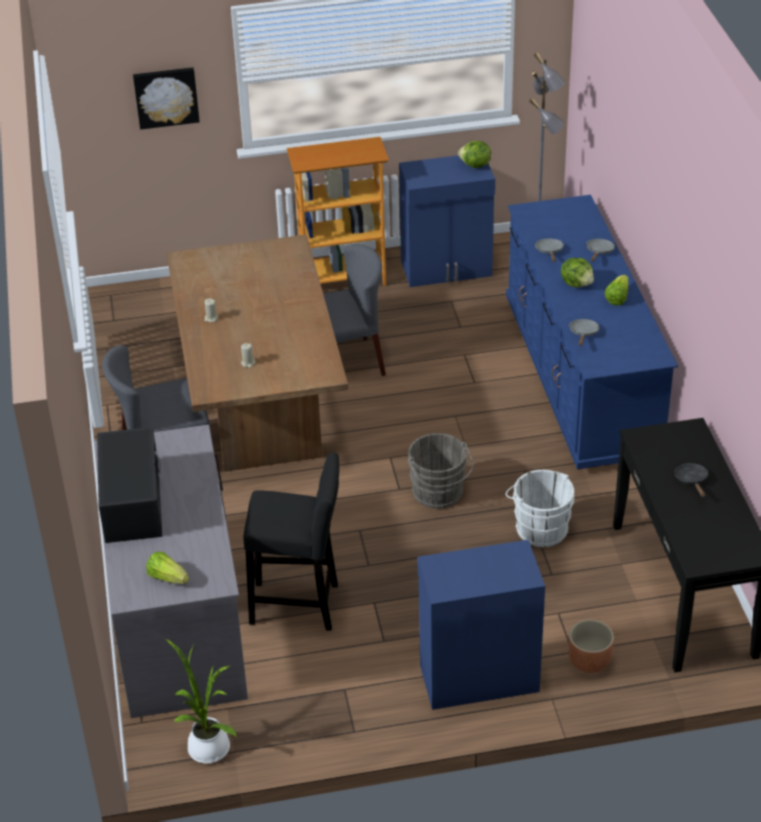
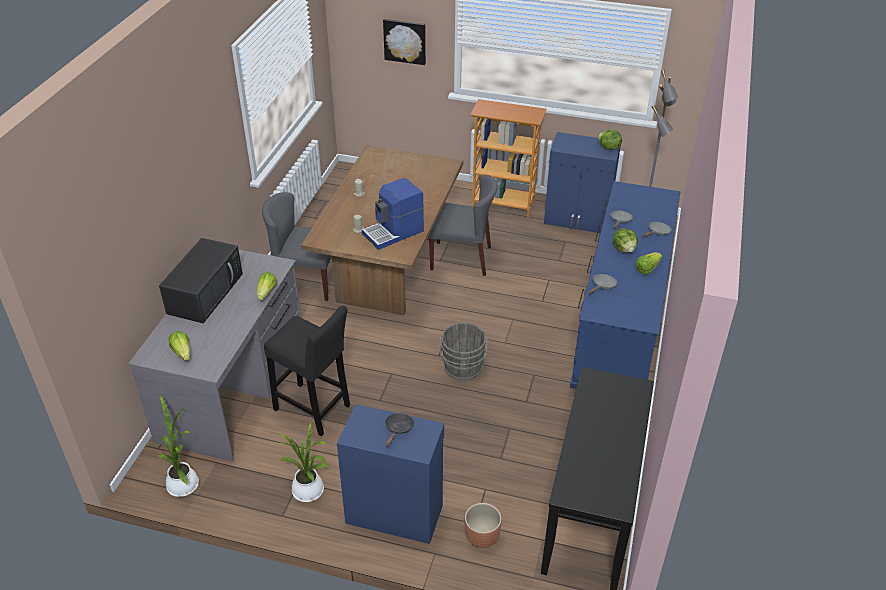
camera: 25 degrees right, 0 degrees up
white bucket [506,470,574,547] -> none
black frying pan [674,463,708,497] -> black frying pan moved to [385,413,414,447]
none -> lettuce [257,272,277,300]
none -> potted plant [278,421,329,502]
none -> coffee machine [362,178,424,250]

